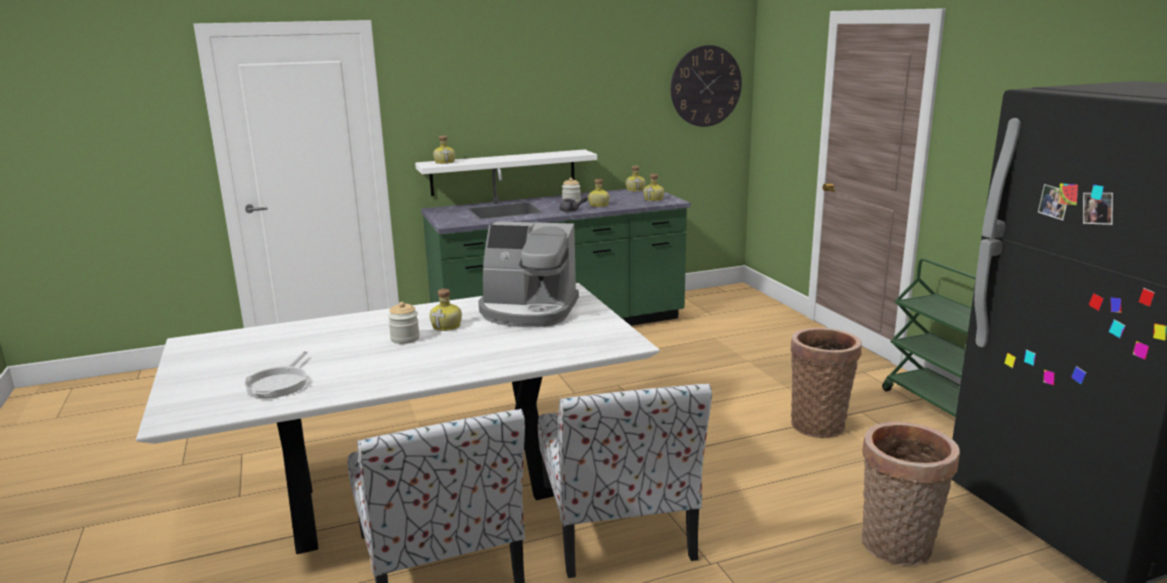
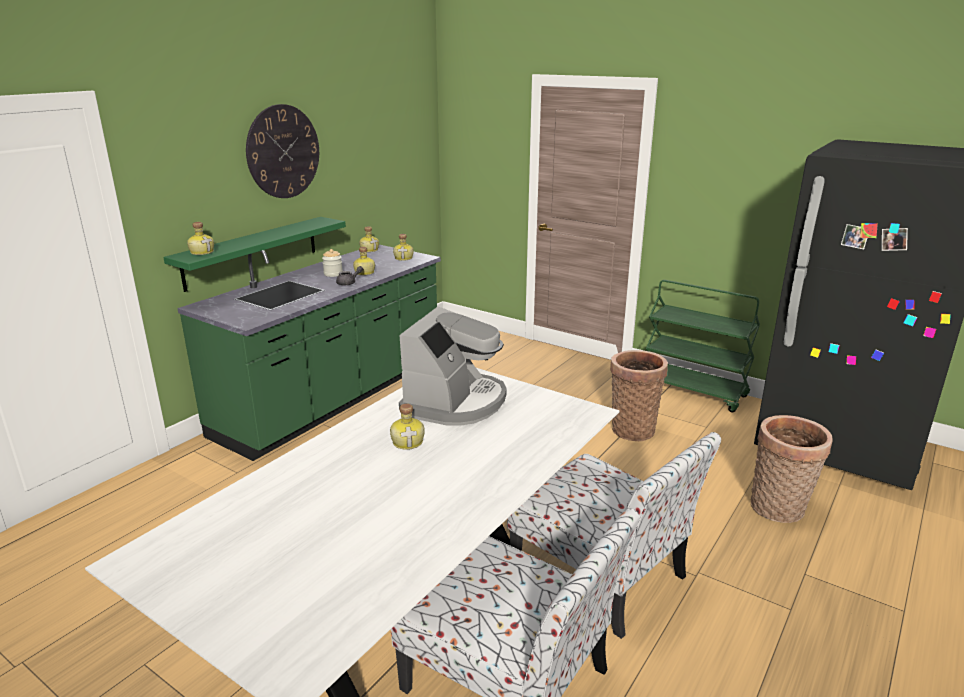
camera: 35 degrees left, 5 degrees up
frying pan [244,351,308,398] -> none
jar [388,302,420,344] -> none
white shelf [415,149,597,196] -> green shelf [163,217,346,292]
coffee machine [478,221,579,327] -> coffee machine turned 45 degrees counterclockwise [399,307,507,426]
wall clock [671,45,742,127] -> wall clock moved to [246,104,319,198]

